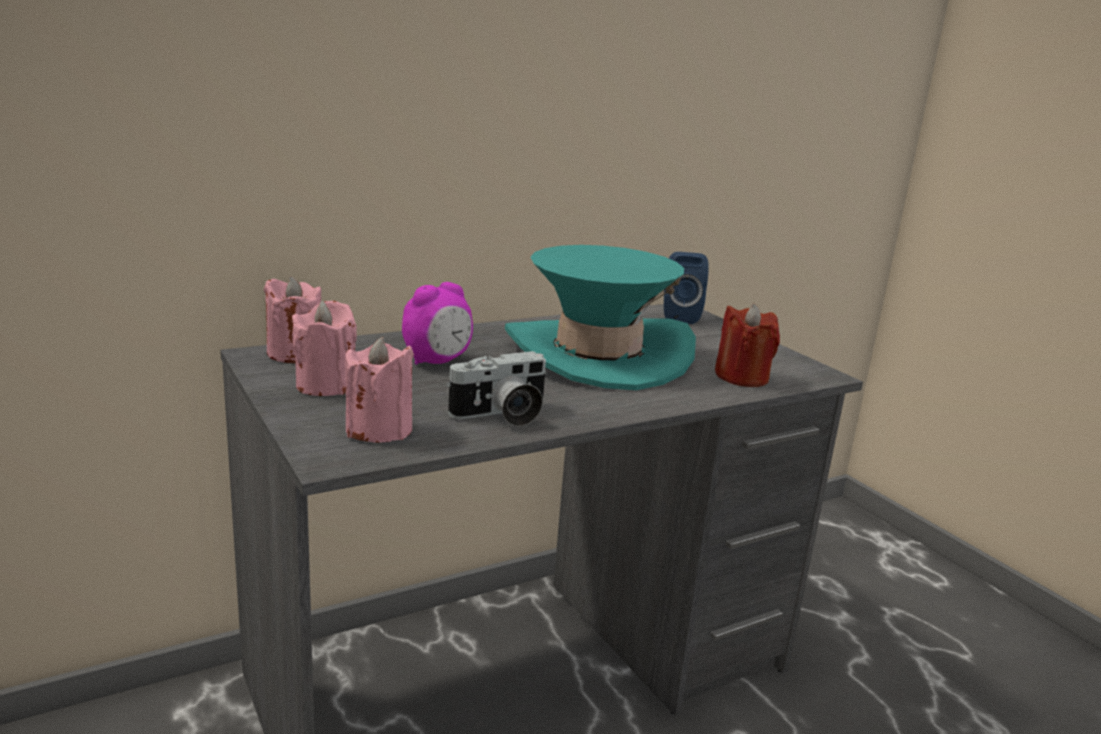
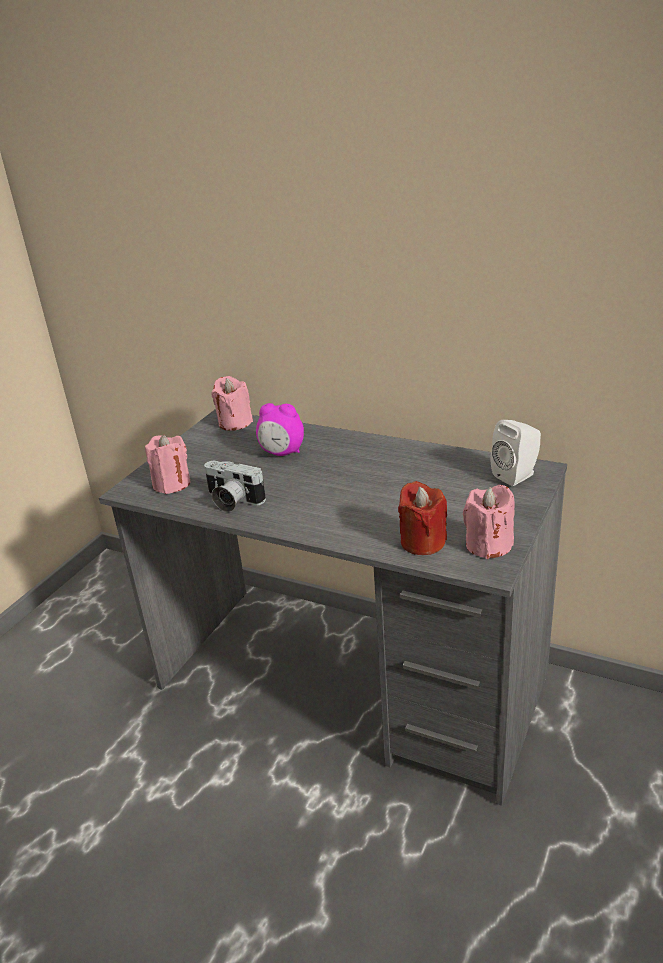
camera: 60 degrees right, 10 degrees up
pink candle [292,300,357,396] -> pink candle moved to [463,485,515,559]
turquoise hat [505,245,696,390] -> none
blue speaker [664,252,709,324] -> white speaker [491,420,541,486]

